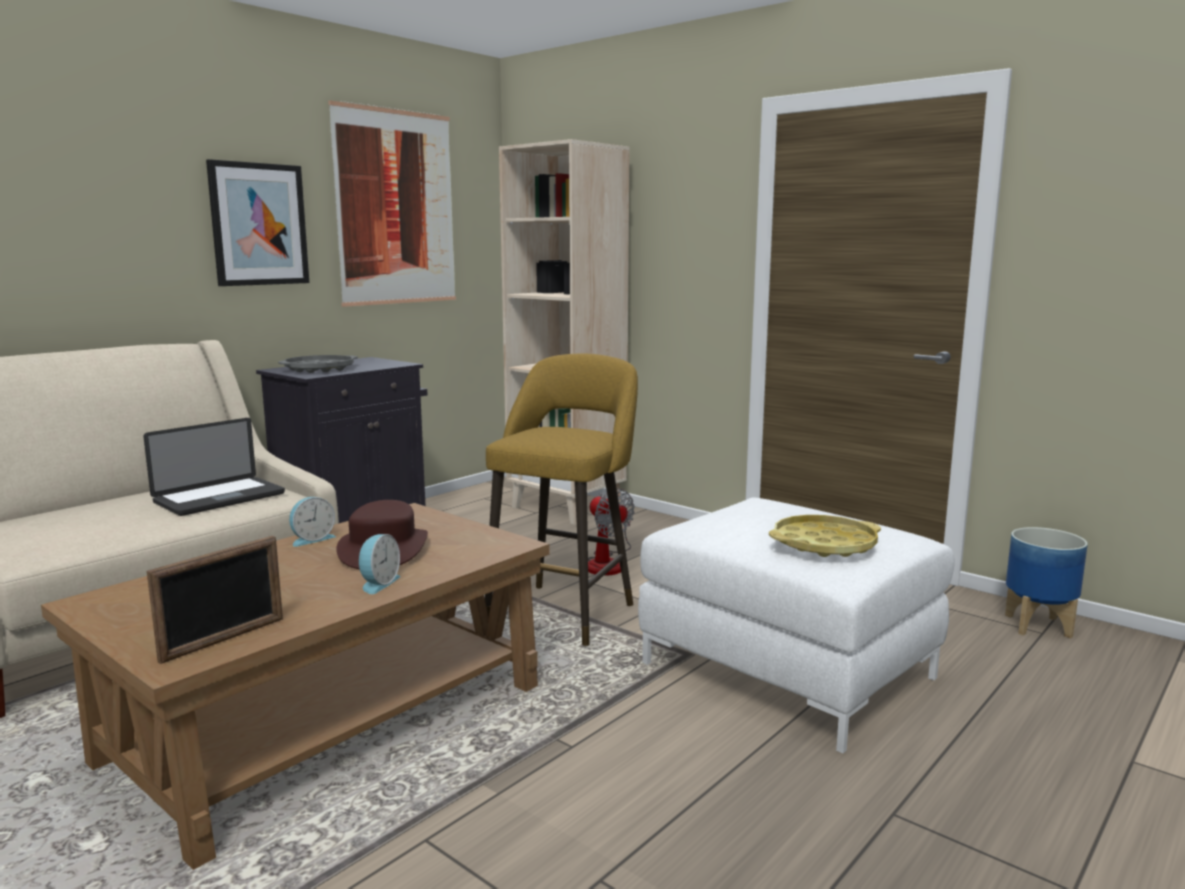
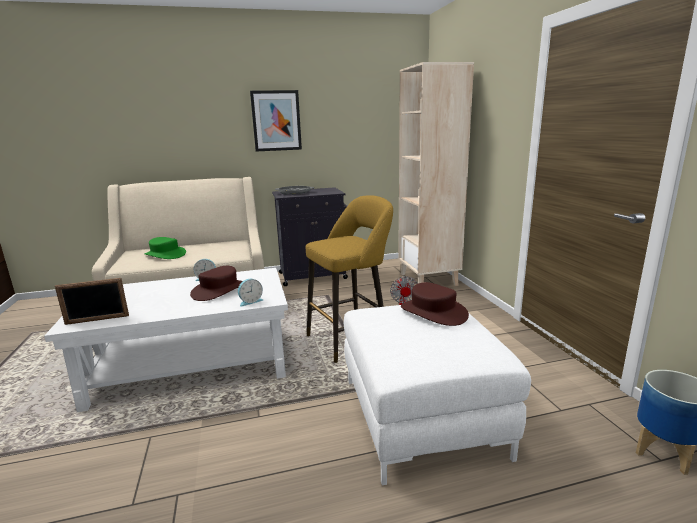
camera: 35 degrees right, 5 degrees up
brown coffee table [41,503,550,870] -> white coffee table [44,268,288,412]
laptop [143,418,285,516] -> none
picture [328,100,456,307] -> none
alarm clock [359,534,401,594] -> alarm clock moved to [238,279,263,306]
yellow tray [769,515,881,557] -> none
none -> green hat [144,237,186,259]
none -> brown hat [401,282,469,326]

